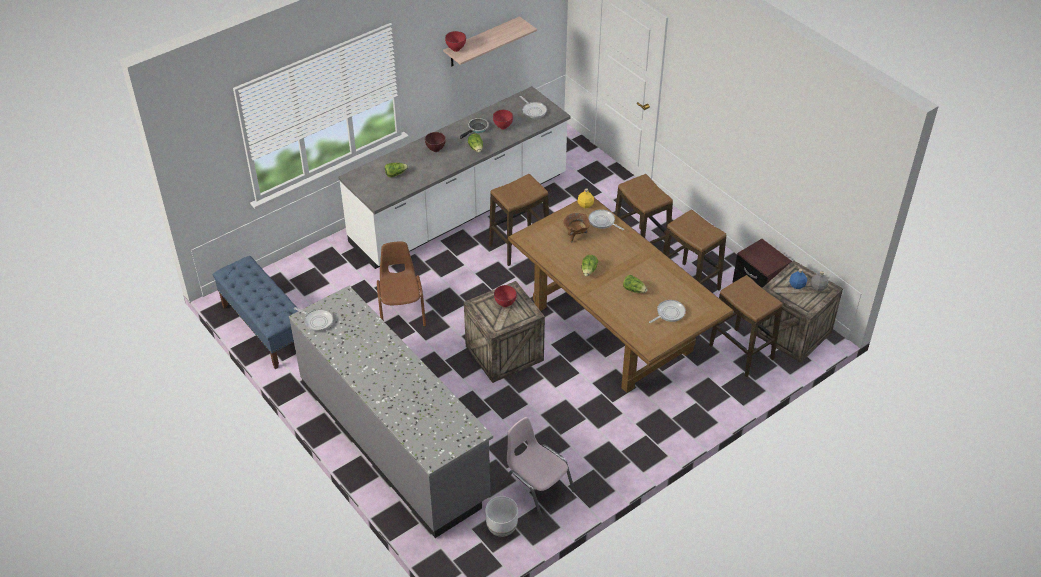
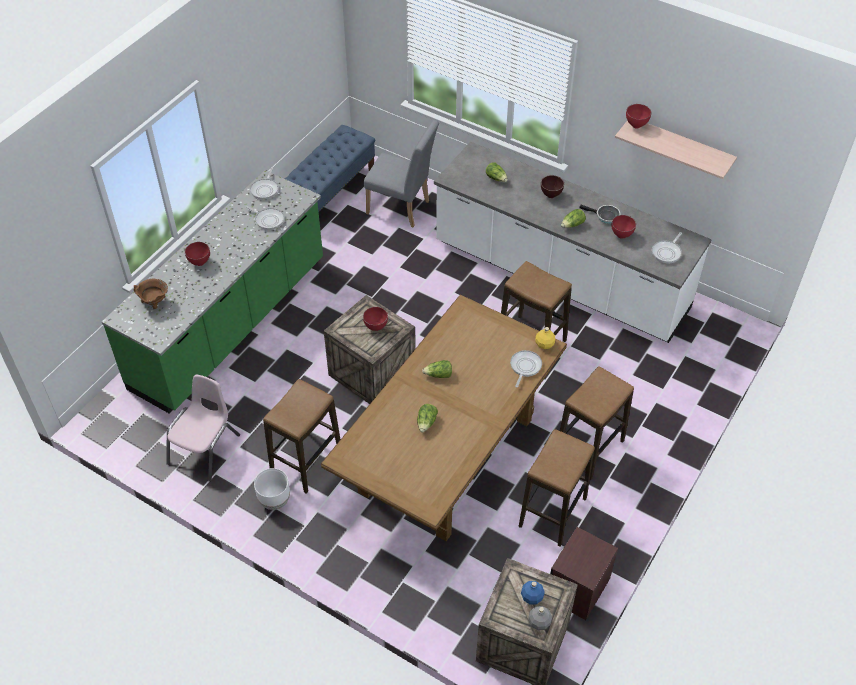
camera: 70 degrees right, 5 degrees up
grey counter [289,286,493,538] -> green counter [102,170,323,413]
brown chair [377,242,426,327] -> none
white planter [485,496,518,537] -> white planter moved to [254,468,290,510]
brown cooking pot [564,213,590,243] -> brown cooking pot moved to [134,279,168,309]
frying pan [649,300,686,323] -> frying pan moved to [245,206,284,230]
stool [709,275,783,377] -> stool moved to [263,379,341,494]
none -> red bowl [185,242,210,266]
none -> grey chair [364,120,439,227]

